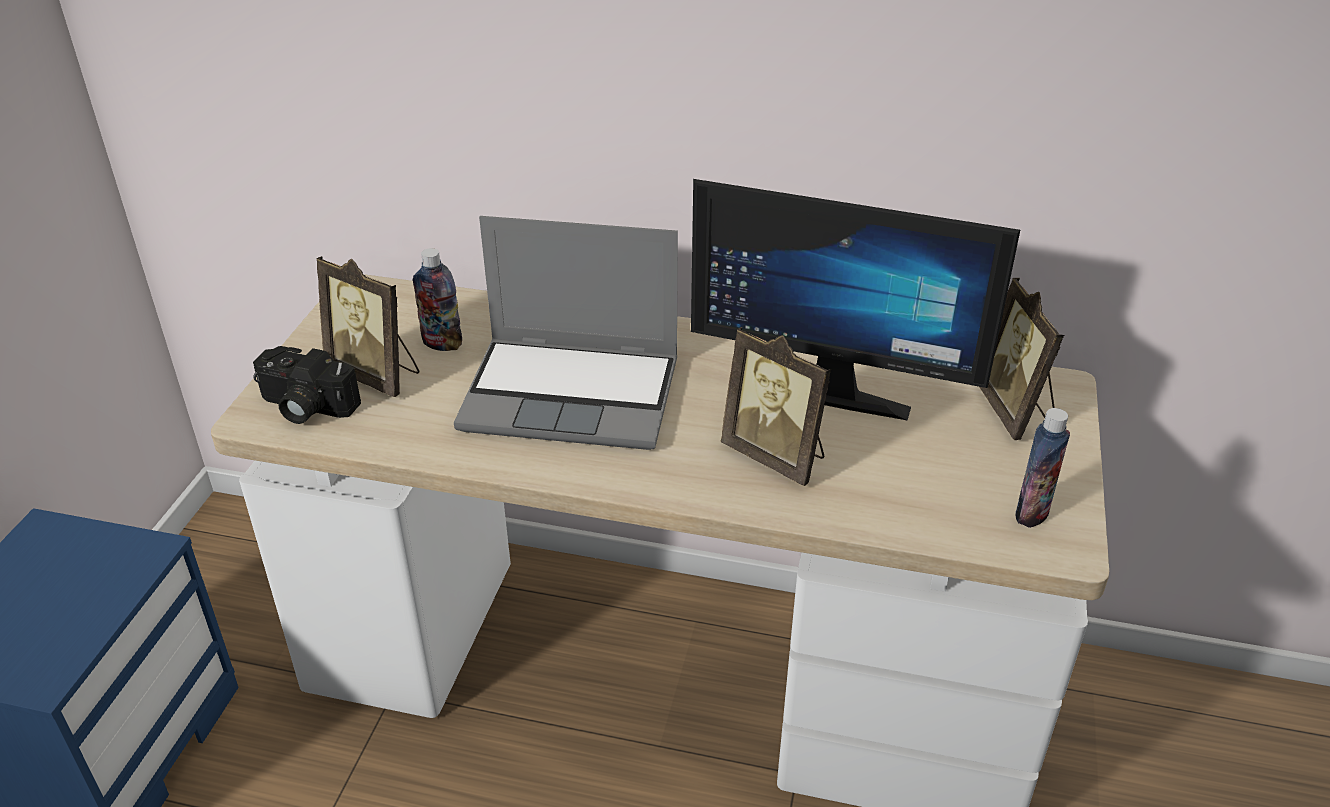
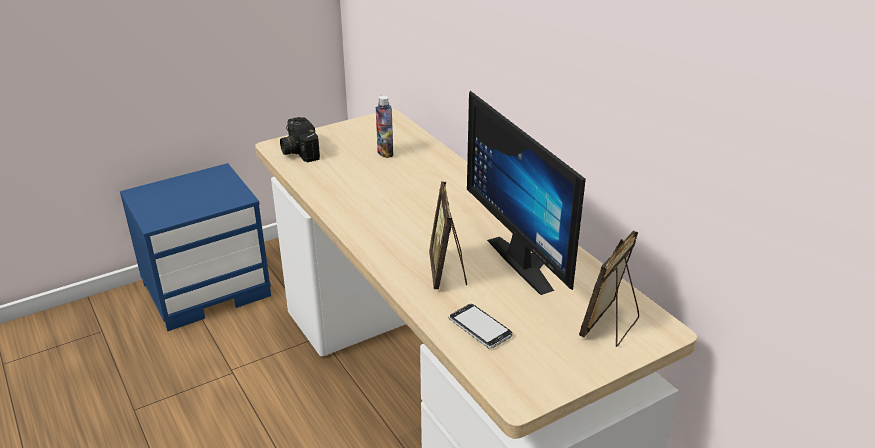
camera: 45 degrees right, 5 degrees down
picture frame [316,256,419,397] -> none
laptop [454,216,678,450] -> none
bottle [1015,408,1070,528] -> none
none -> phone [449,304,512,348]

